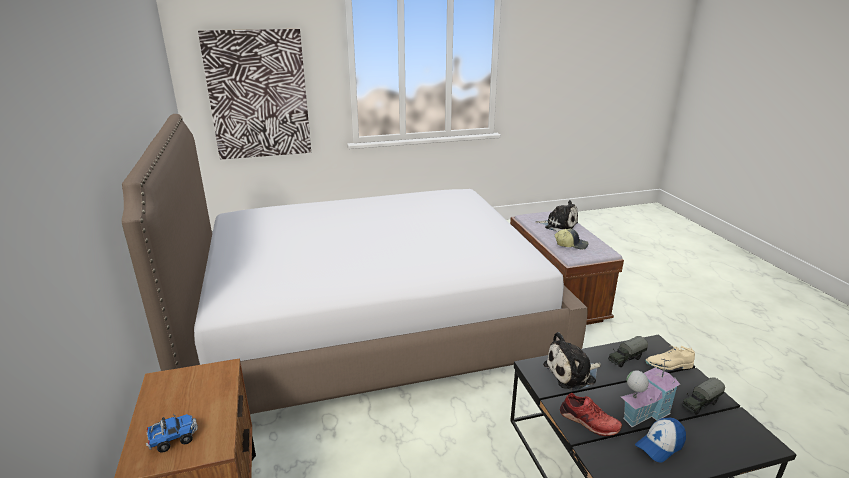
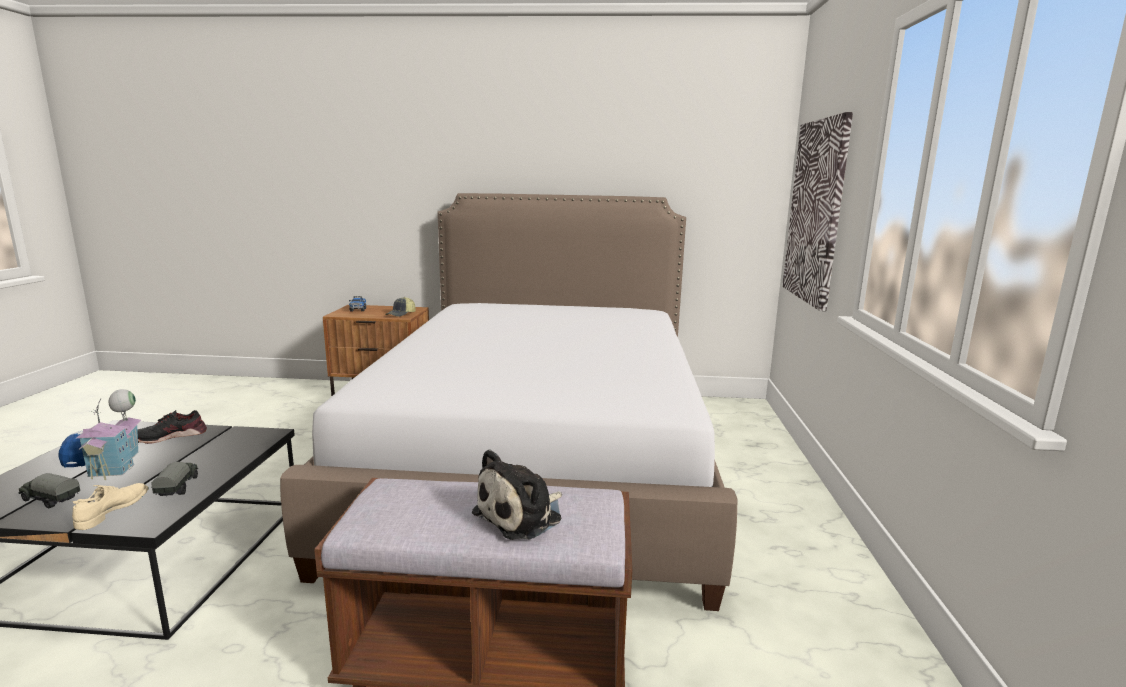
camera: 110 degrees right, 10 degrees down
plush toy [543,332,601,390] -> none
cap [555,229,588,249] -> cap moved to [385,297,416,317]
red shoe [560,393,622,436] -> black shoe [137,410,207,444]
toy truck [682,377,725,415] -> toy truck turned 60 degrees counterclockwise [18,473,80,509]

